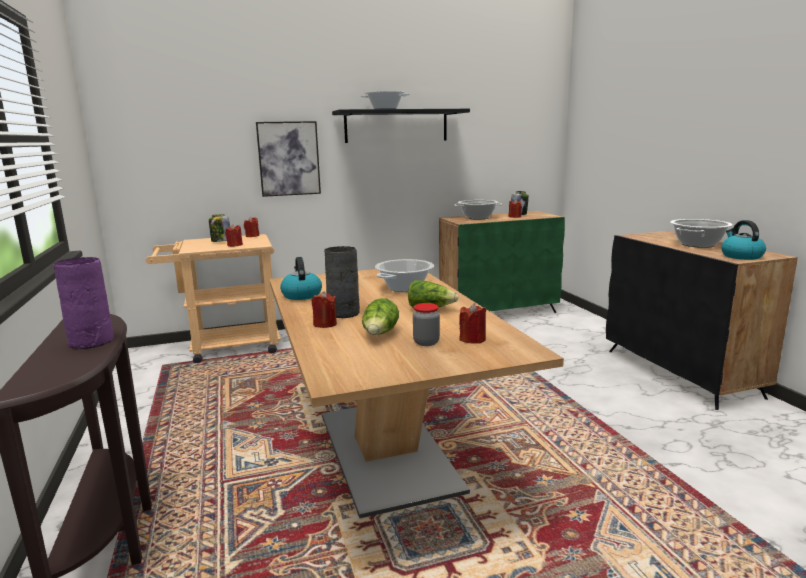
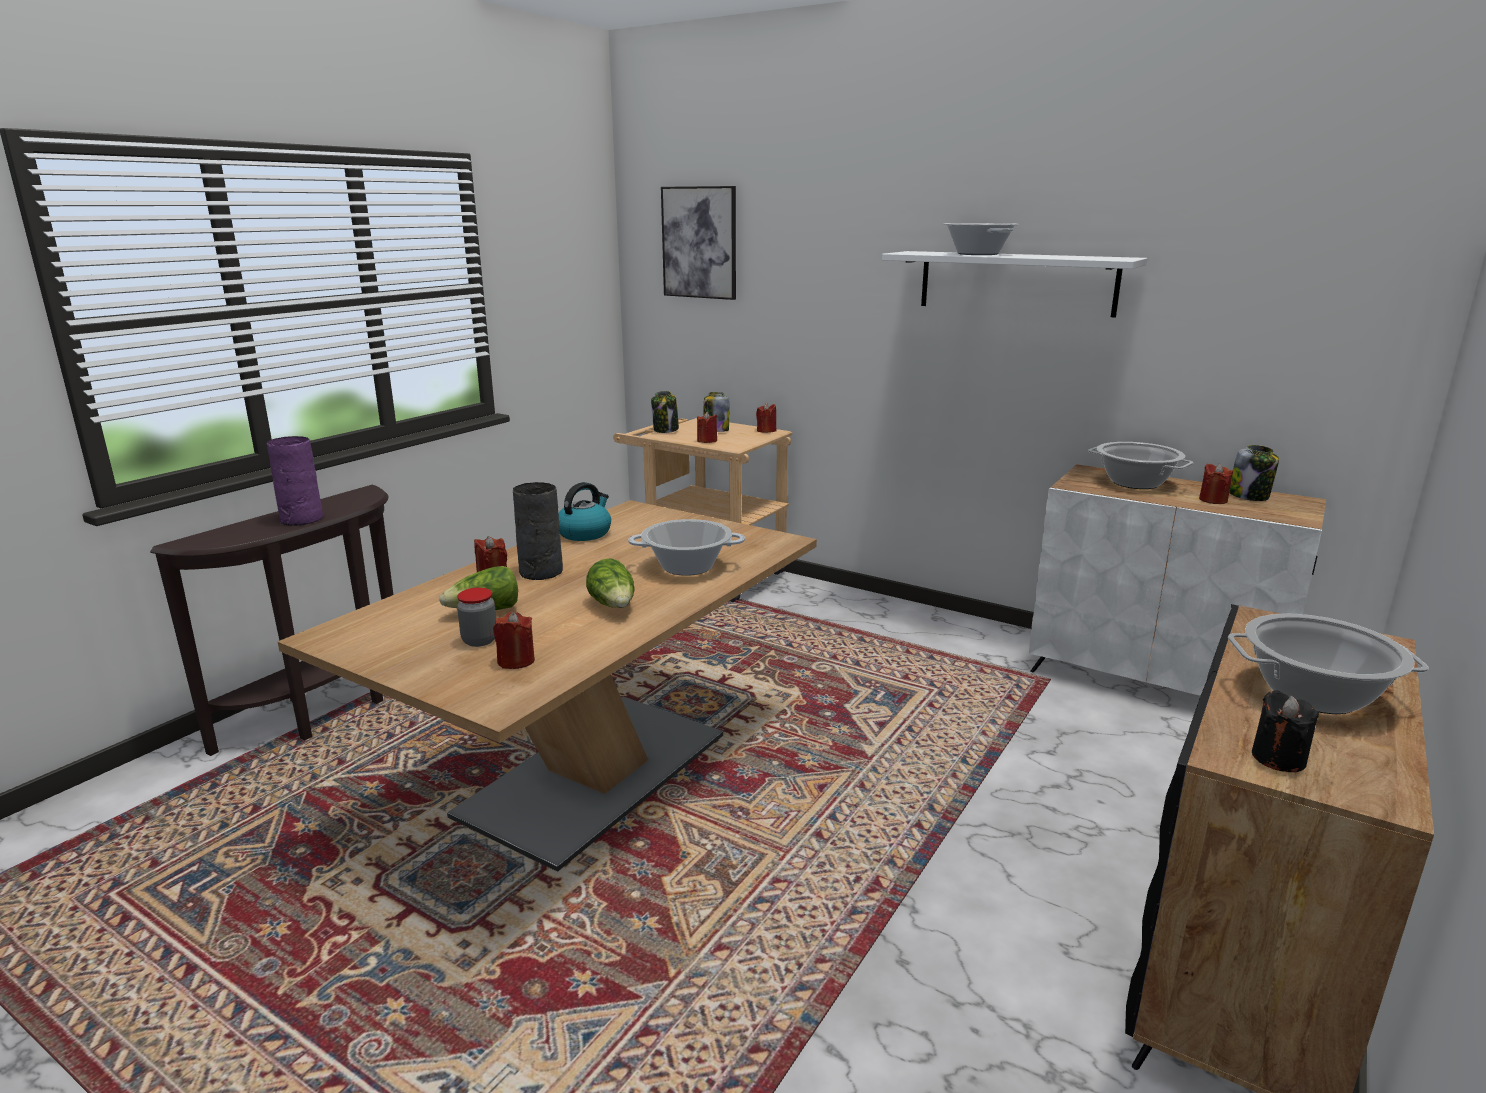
camera: 50 degrees right, 5 degrees up
picture [256,121,321,197] -> picture moved to [661,186,736,300]
black shelf [332,109,470,143] -> white shelf [882,251,1147,318]
green cabinet [439,211,565,313] -> white cabinet [1029,464,1326,696]
kettle [721,220,766,260] -> black candle [1252,690,1319,772]
none -> jar [651,391,679,433]

